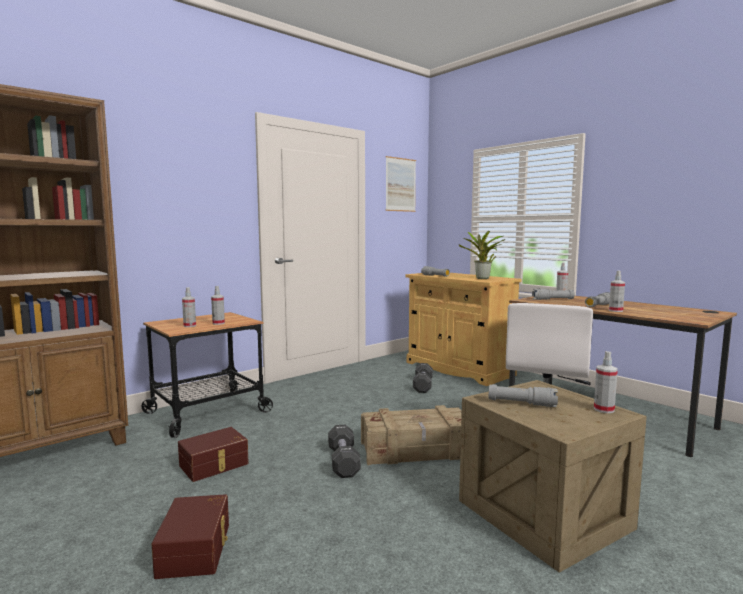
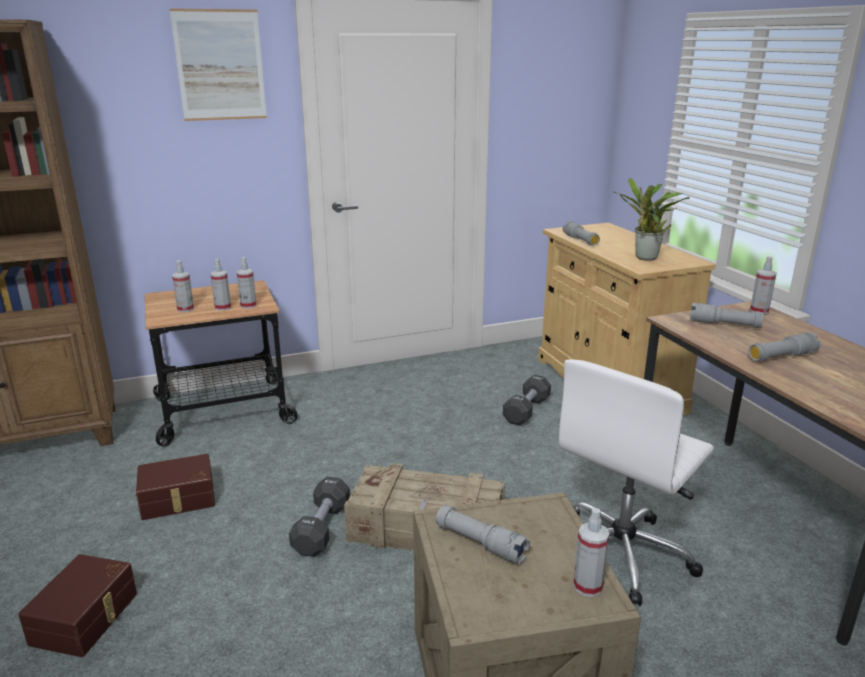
camera: 20 degrees right, 15 degrees up
picture [385,156,416,212] -> picture moved to [170,8,267,121]
spray bottle [609,271,625,312] -> spray bottle moved to [237,257,257,309]

